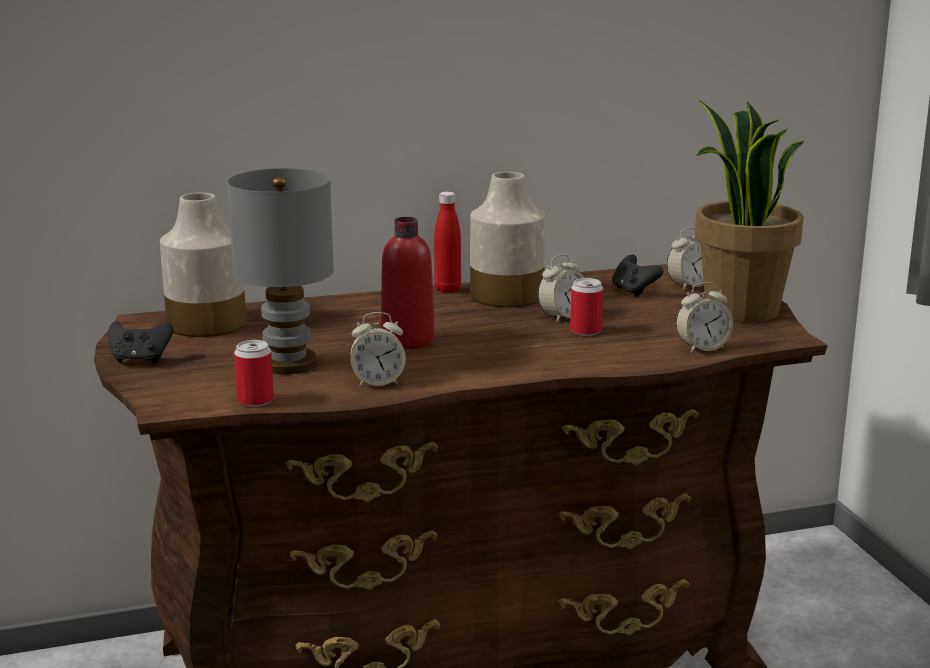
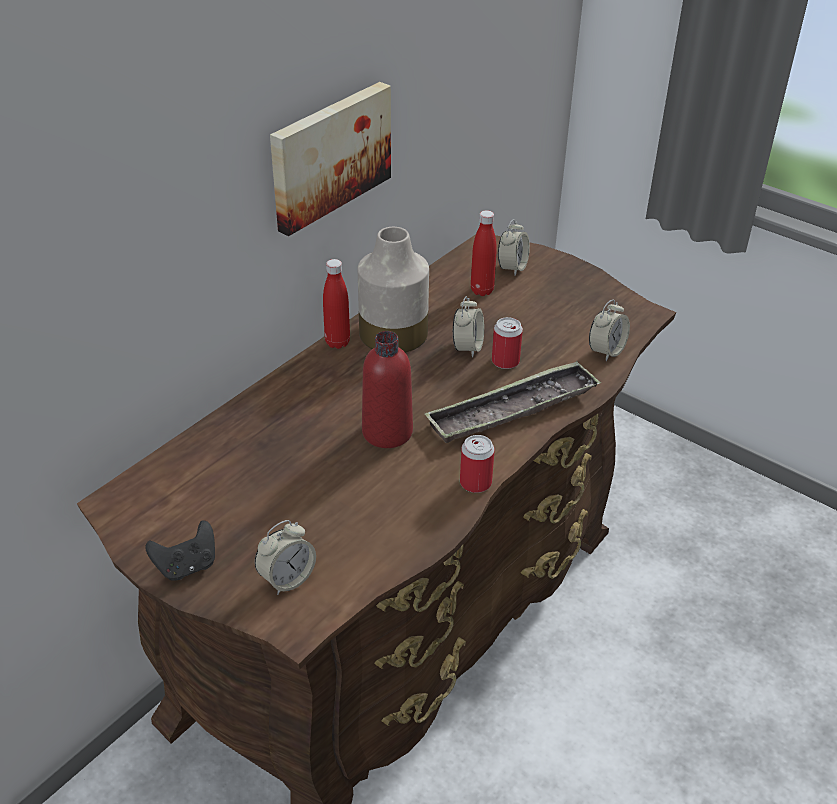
camera: 35 degrees left, 20 degrees up
beige vase [160,193,247,337] -> none
grey table lamp [227,168,334,374] -> none
can [234,340,274,407] -> can moved to [460,435,495,493]
alarm clock [350,312,406,387] -> alarm clock moved to [255,520,316,595]
black game controller [612,255,663,297] -> red bottle [471,210,497,296]
potted plant [695,100,805,322] -> none
none -> picture [270,82,391,236]
none -> tray [425,361,601,443]

